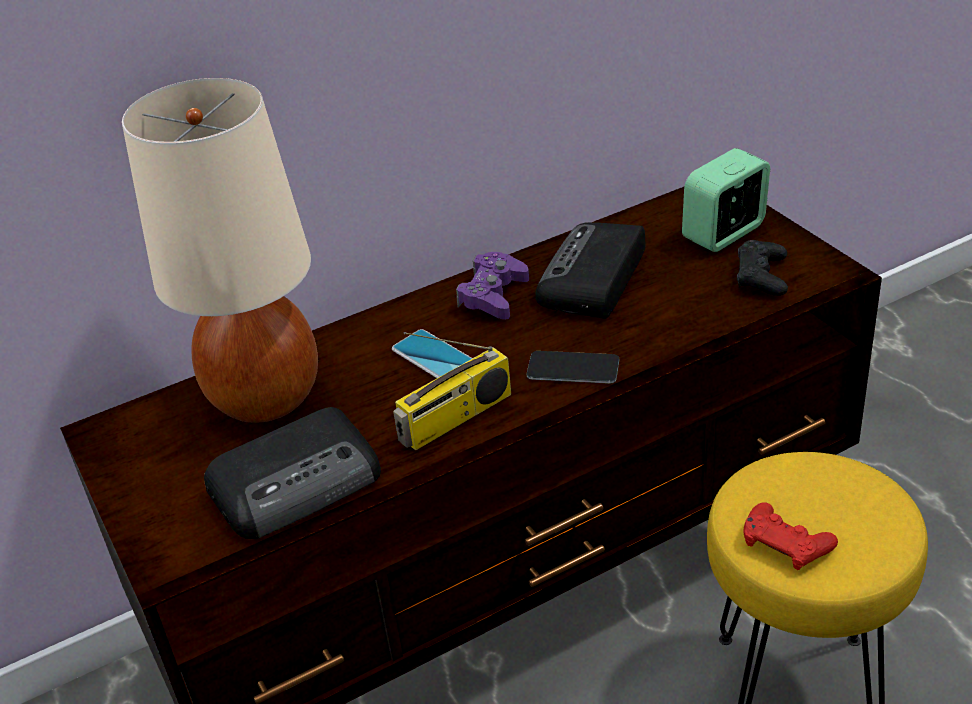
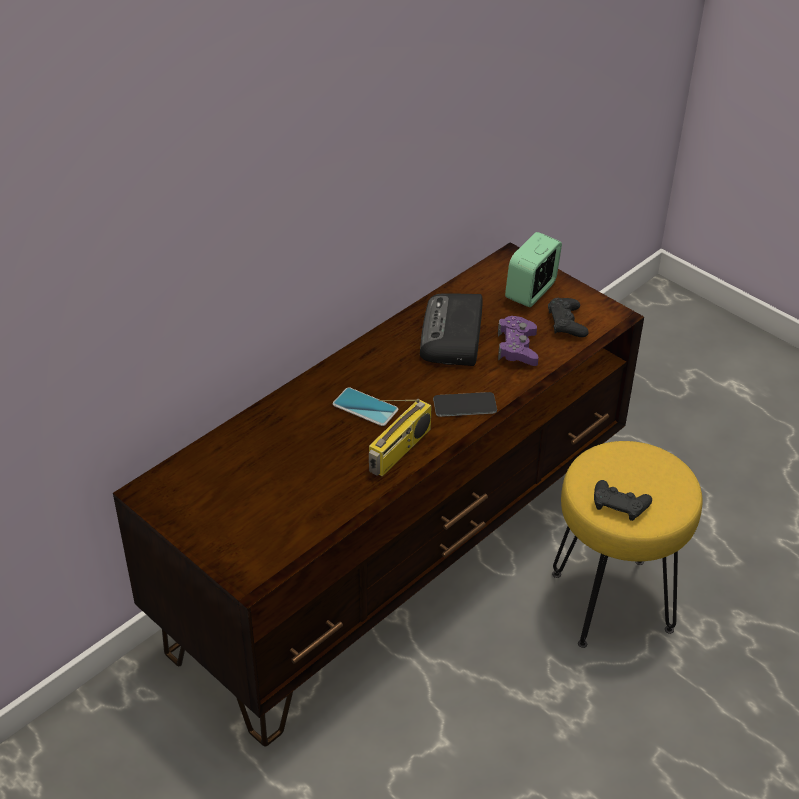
camera: 20 degrees left, 5 degrees up
beige table lamp [122,78,318,423] -> none
radio [204,407,381,539] -> none
purple game controller [456,252,529,320] -> purple game controller moved to [498,316,539,366]
red game controller [744,503,838,570] -> black game controller [594,480,652,521]

